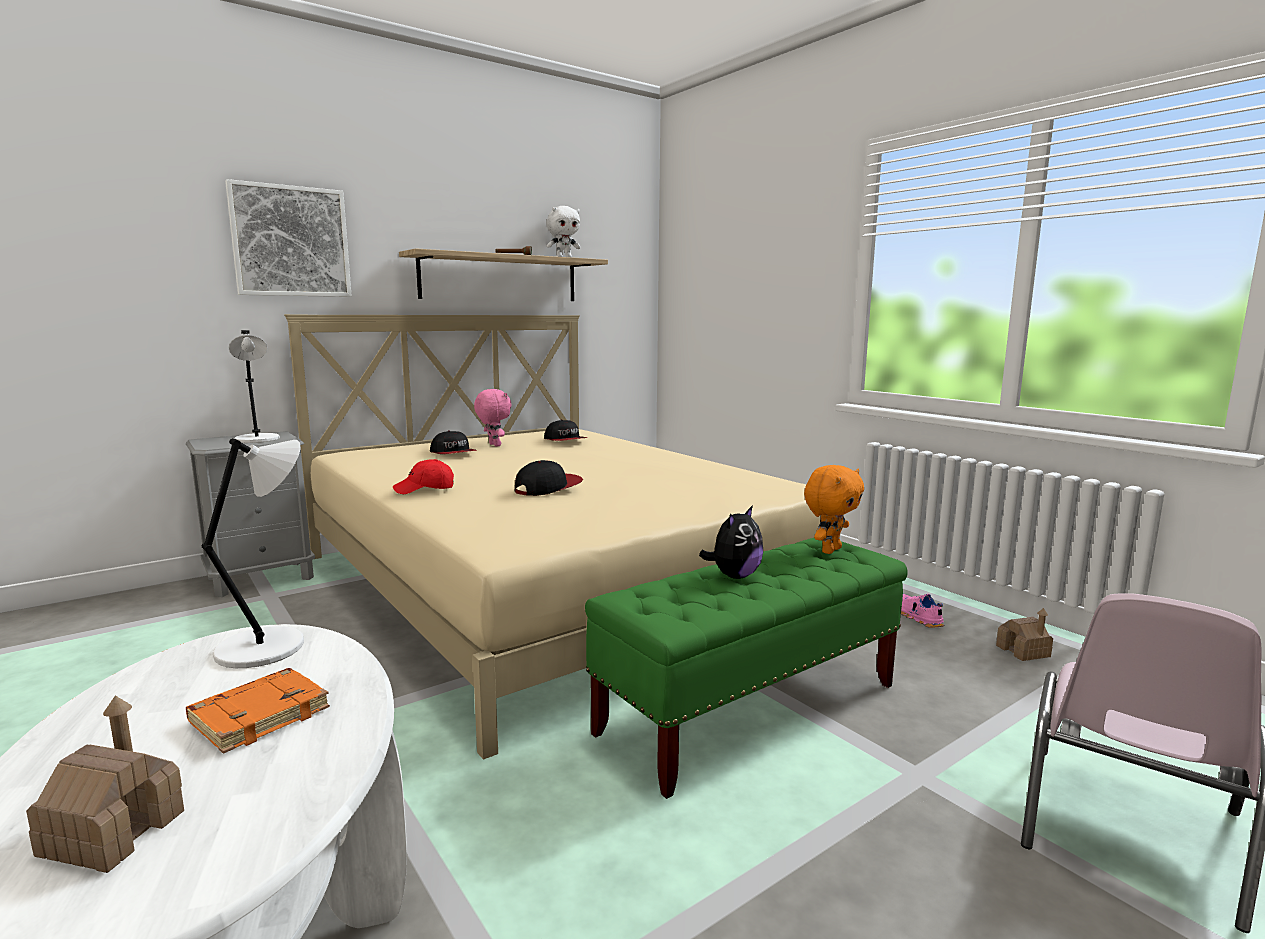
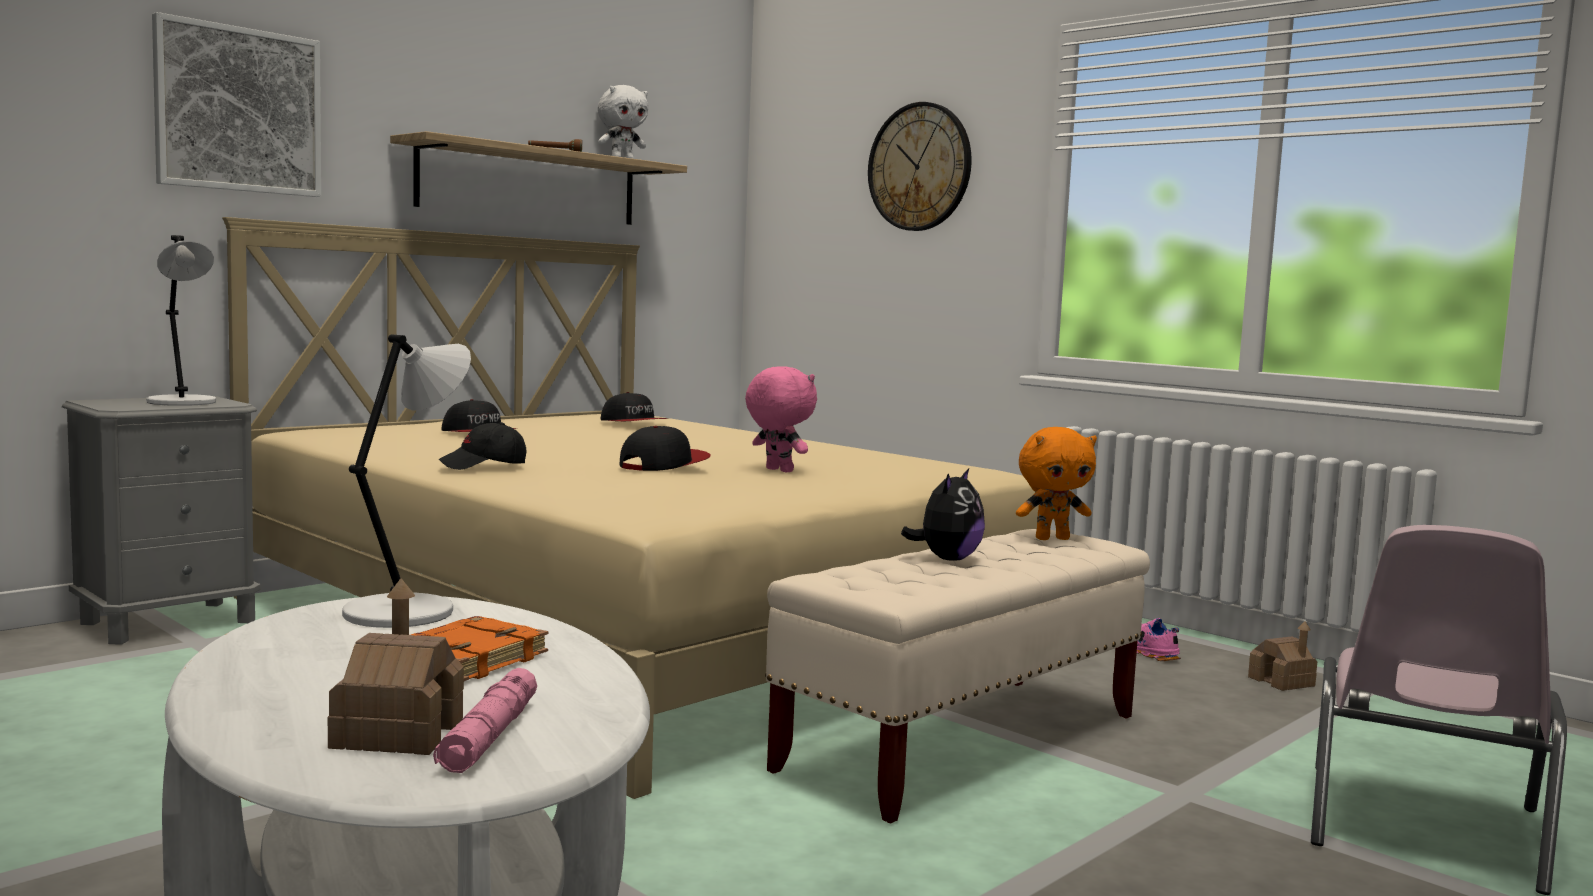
camera: 10 degrees left, 5 degrees down
red cap [393,459,454,494] -> black cap [439,422,526,470]
pink plush toy [474,389,512,447] -> pink plush toy moved to [745,366,817,472]
green bench [585,538,908,799] -> beige bench [765,529,1150,823]
orange plush toy [804,465,864,554] -> orange plush toy turned 45 degrees clockwise [1016,427,1097,540]
none -> pink flashlight [433,668,537,773]
none -> wall clock [868,102,972,231]

